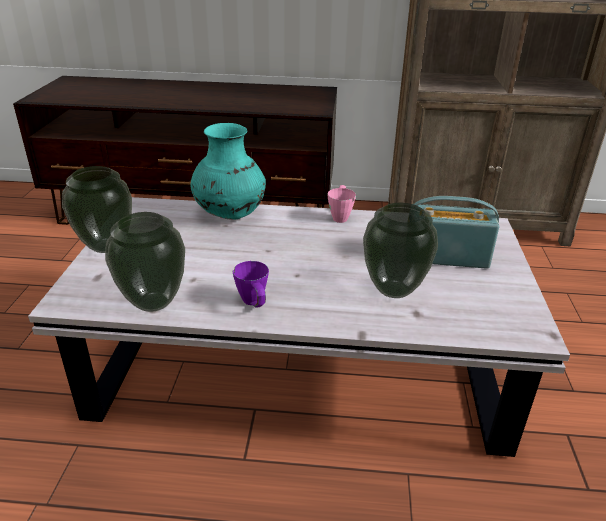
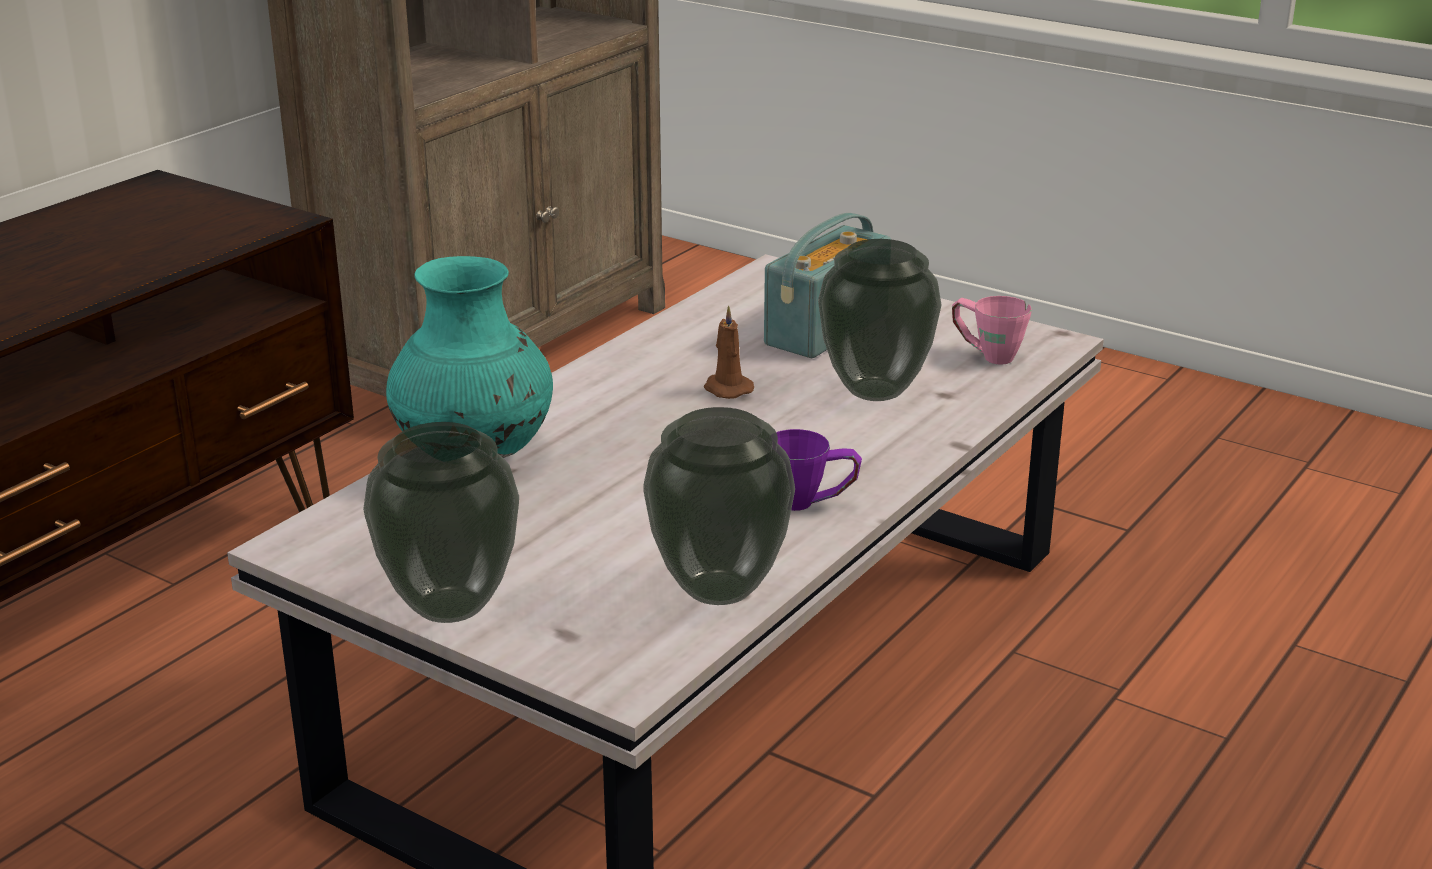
camera: 60 degrees left, 5 degrees down
pink mug [327,185,356,223] -> pink mug moved to [952,296,1032,365]
none -> brown candle [704,305,754,399]

